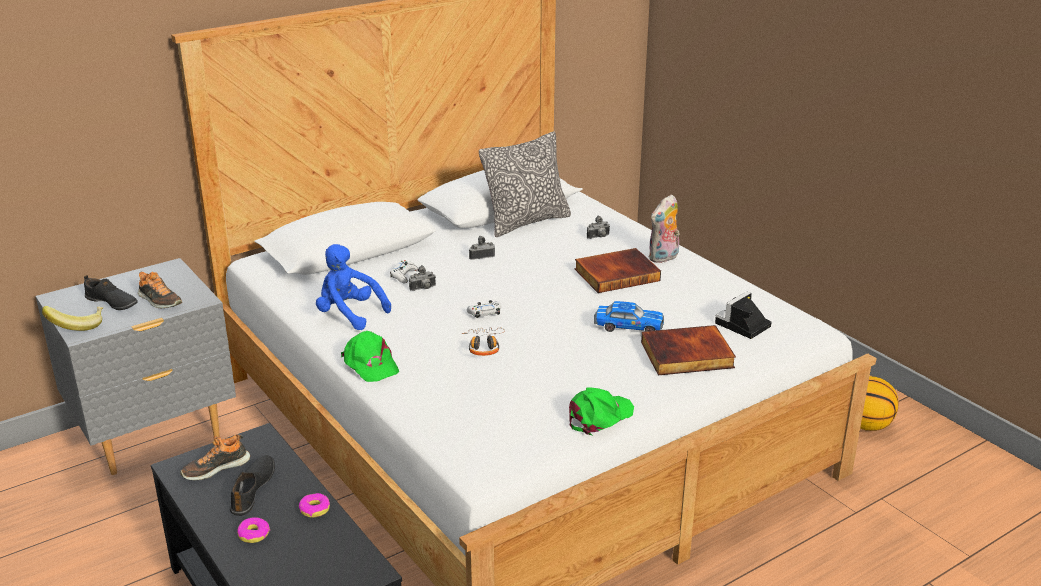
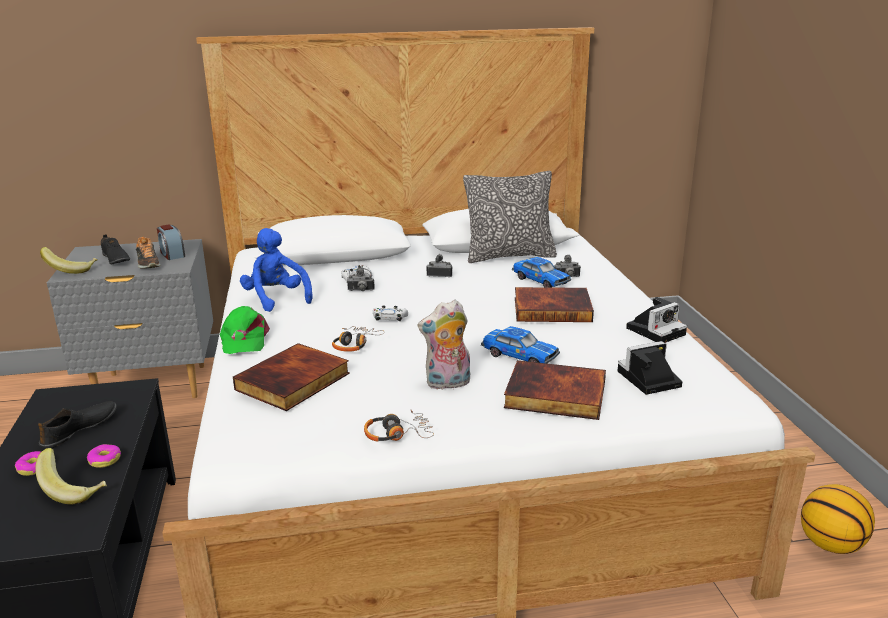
camera: 25 degrees right, 5 degrees down
shoe [180,434,250,480] -> none
green cap [569,387,634,435] -> headphones [364,410,434,442]
plush toy [648,194,680,263] -> plush toy moved to [417,300,470,390]
none -> banana [35,448,107,504]
none -> alarm clock [157,224,185,260]
none -> book [233,343,350,411]
none -> toy car [512,257,571,288]
none -> camera [626,297,687,343]

